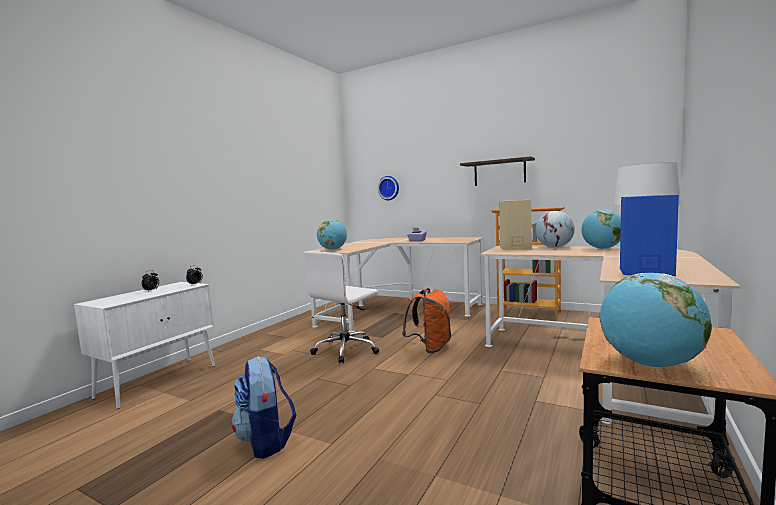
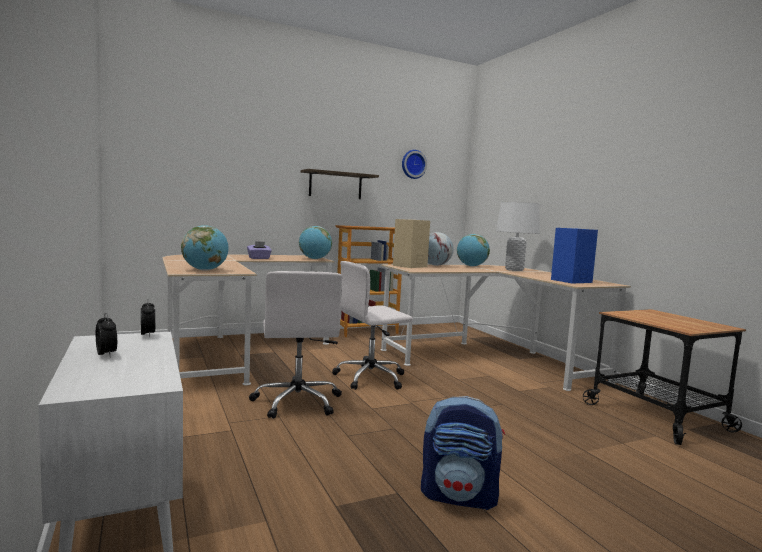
camera: 55 degrees left, 0 degrees up
wall clock [378,176,399,200] -> wall clock moved to [402,150,427,179]
orange backpack [402,288,451,353] -> white office chair [332,261,413,390]
globe [600,273,712,367] -> globe moved to [299,226,332,259]

